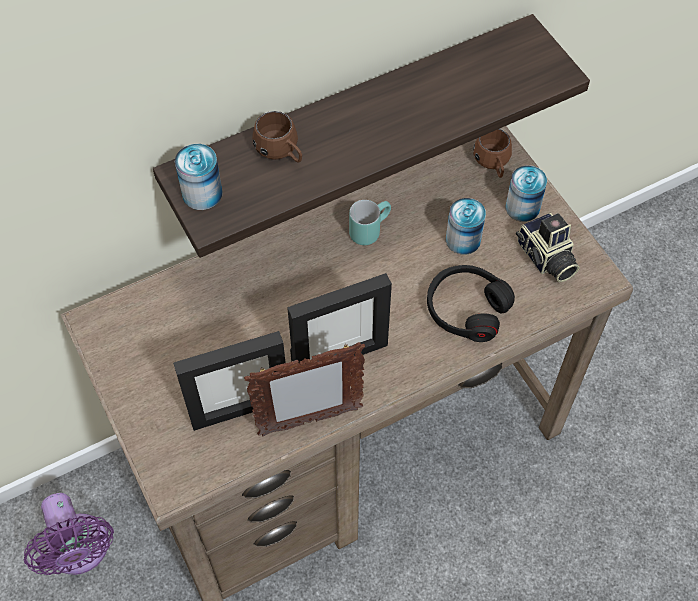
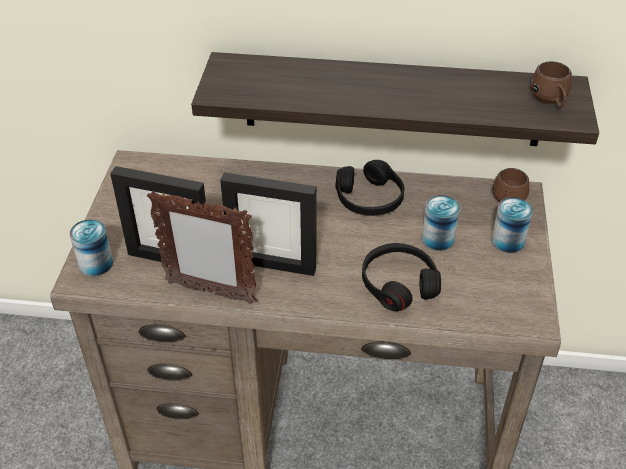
camera: 35 degrees right, 15 degrees down
purple fan [24,493,114,575] -> none
can [175,144,222,210] -> can moved to [70,219,113,276]
brown mug [252,111,302,163] -> brown mug moved to [530,61,572,108]
turquoise mug [349,200,391,245] -> black headphones [336,160,404,216]
camera [516,213,579,282] -> none

